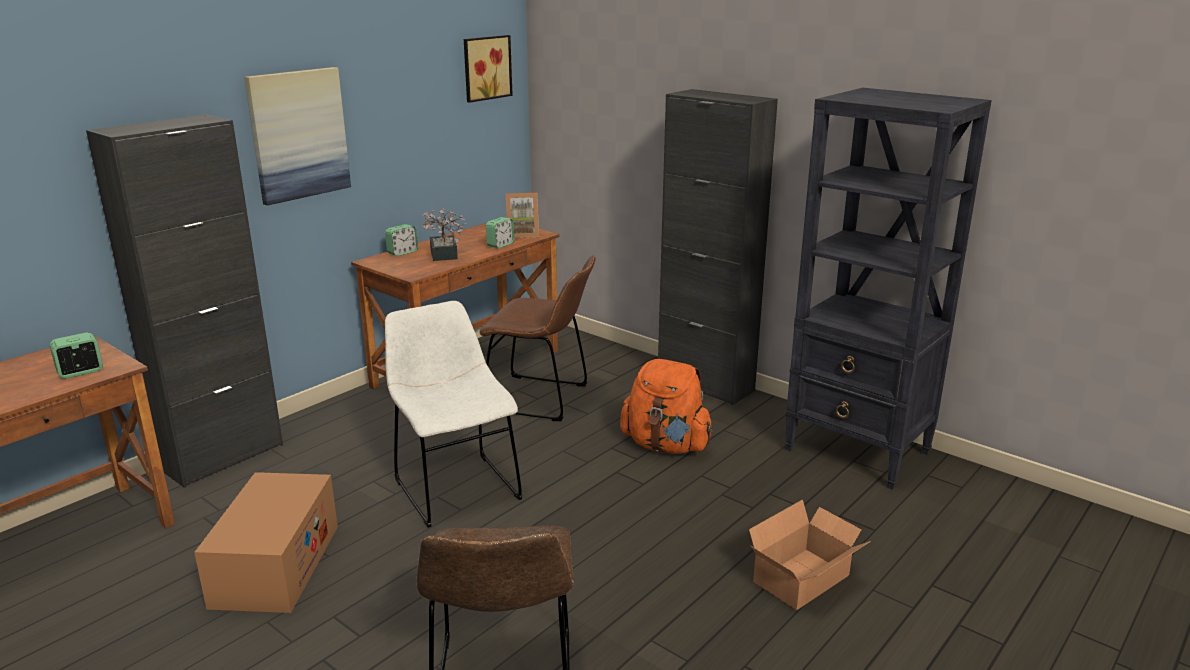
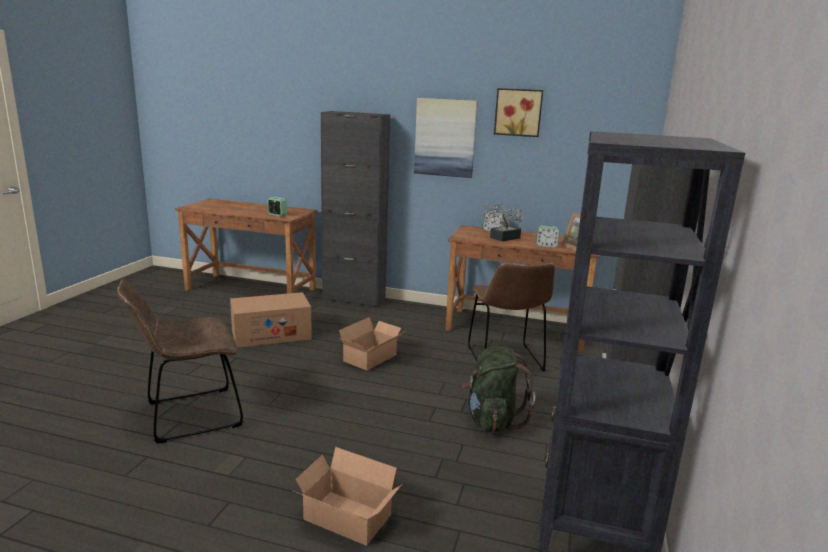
camera: 65 degrees right, 5 degrees down
white chair [385,301,522,528] -> cardboard box [339,317,406,371]
picture [464,35,513,103] -> picture moved to [494,88,543,137]
orange backpack [620,359,713,454] -> green backpack [462,346,535,433]

